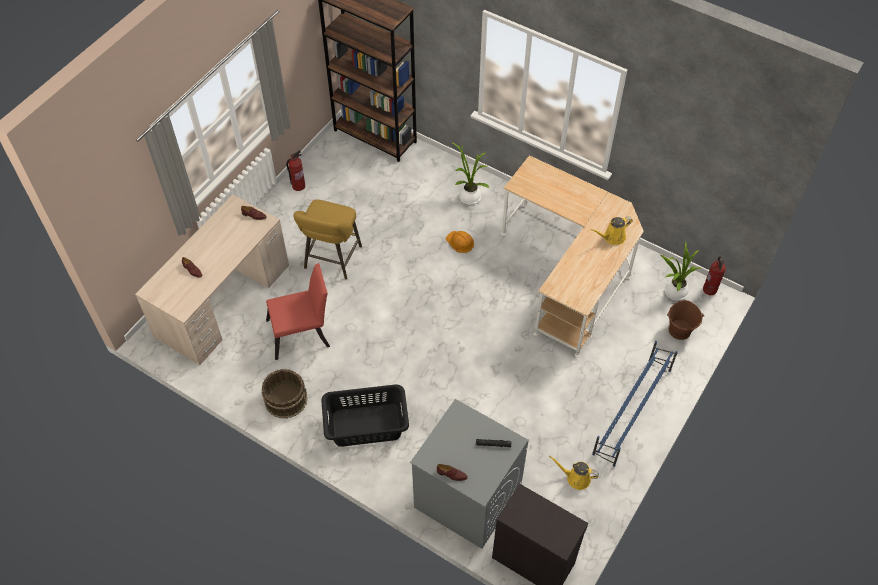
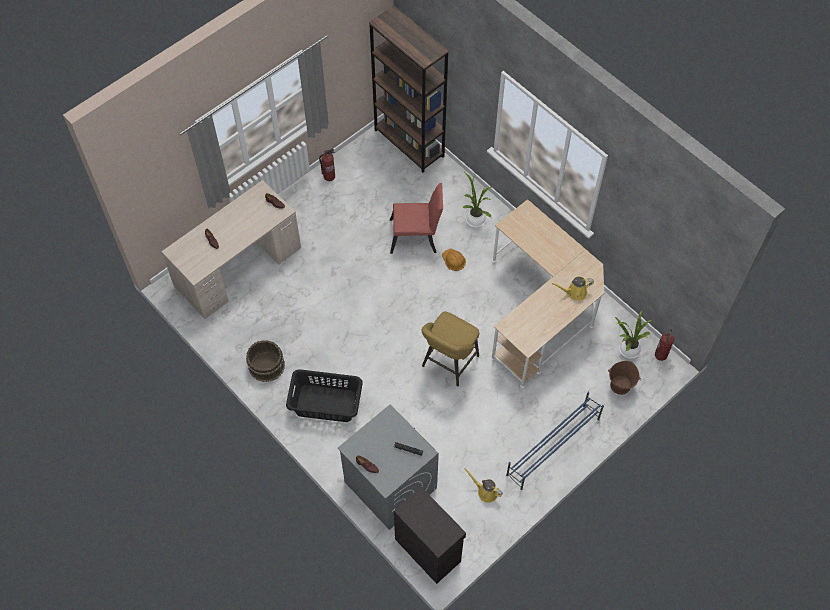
camera: 15 degrees right, 5 degrees up
red chair [266,263,330,360] -> red chair moved to [390,183,443,254]
yellow stool [293,199,362,279] -> yellow stool moved to [422,311,479,386]

